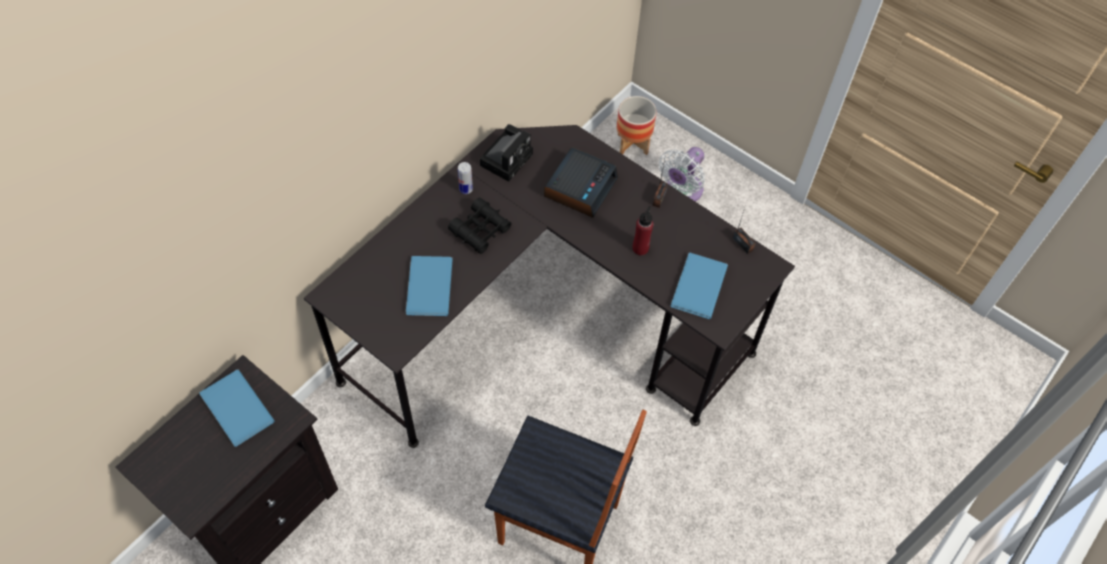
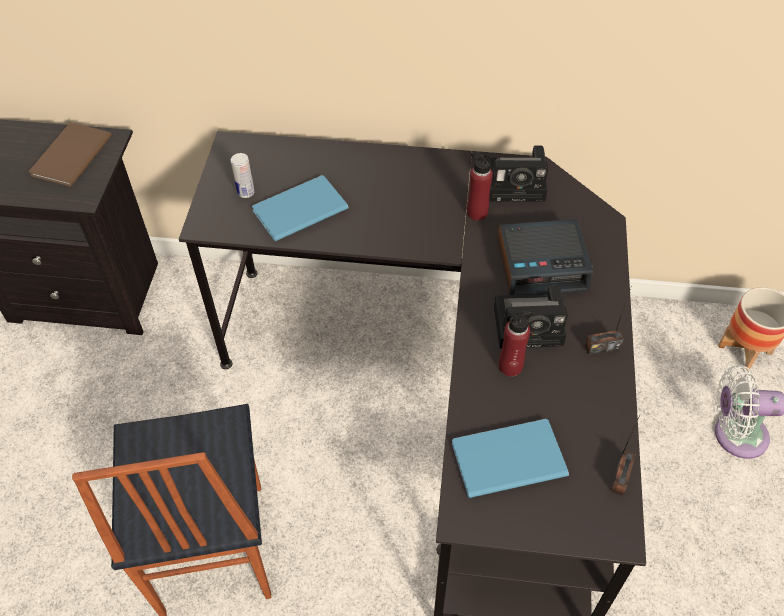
camera: 60 degrees right, 5 degrees down
blue book [199,370,275,447] -> brown book [29,123,112,187]
black binoculars [448,197,511,254] -> none
can [458,162,473,194] -> can moved to [231,153,255,198]
none -> red bottle [467,152,493,221]
none -> camera [494,285,568,349]

